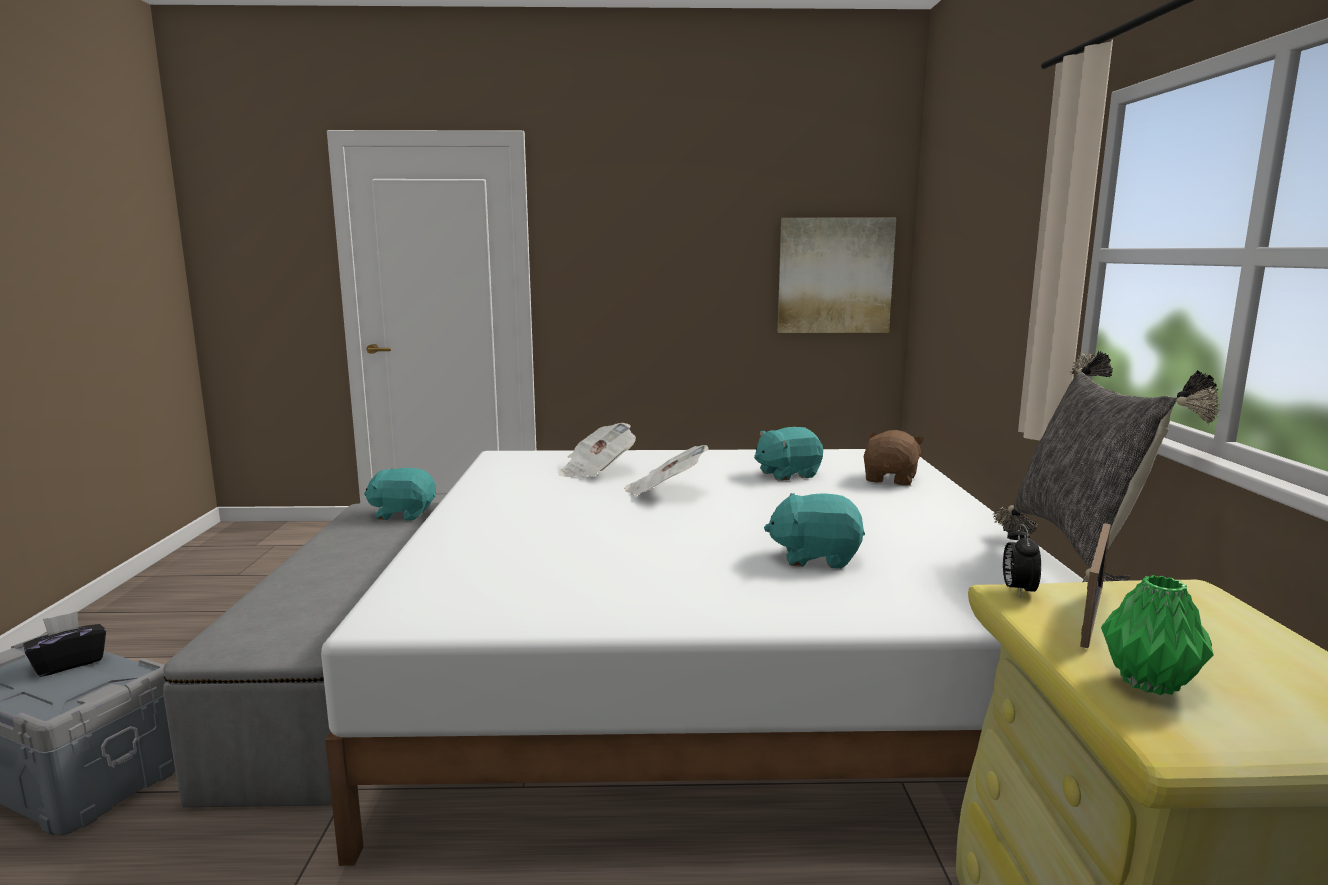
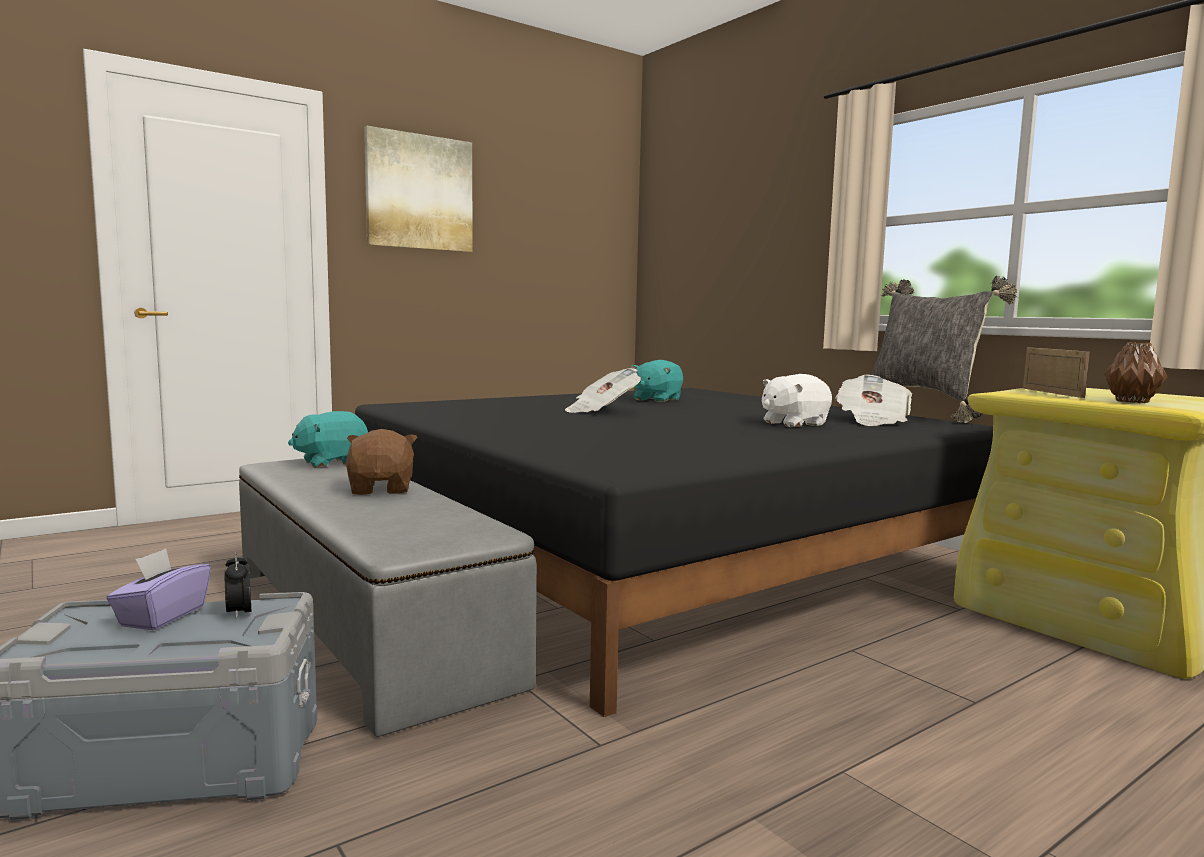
camera: 35 degrees left, 5 degrees down
black tissue box [23,611,106,677] -> purple tissue box [106,548,211,630]
white bed [321,449,1083,866] -> black bed [355,388,993,717]
newspaper [558,423,636,477] -> newspaper moved to [835,375,912,426]
turquoise plush toy [764,493,865,569] -> white plush toy [762,374,832,428]
picture [778,218,896,333] -> picture moved to [364,126,473,252]
brown plush toy [864,430,925,486] -> brown plush toy moved to [346,429,417,495]
alarm clock [1003,524,1041,598] -> alarm clock moved to [224,551,251,620]
green vase [1101,575,1213,695] -> brown vase [1104,342,1167,403]

